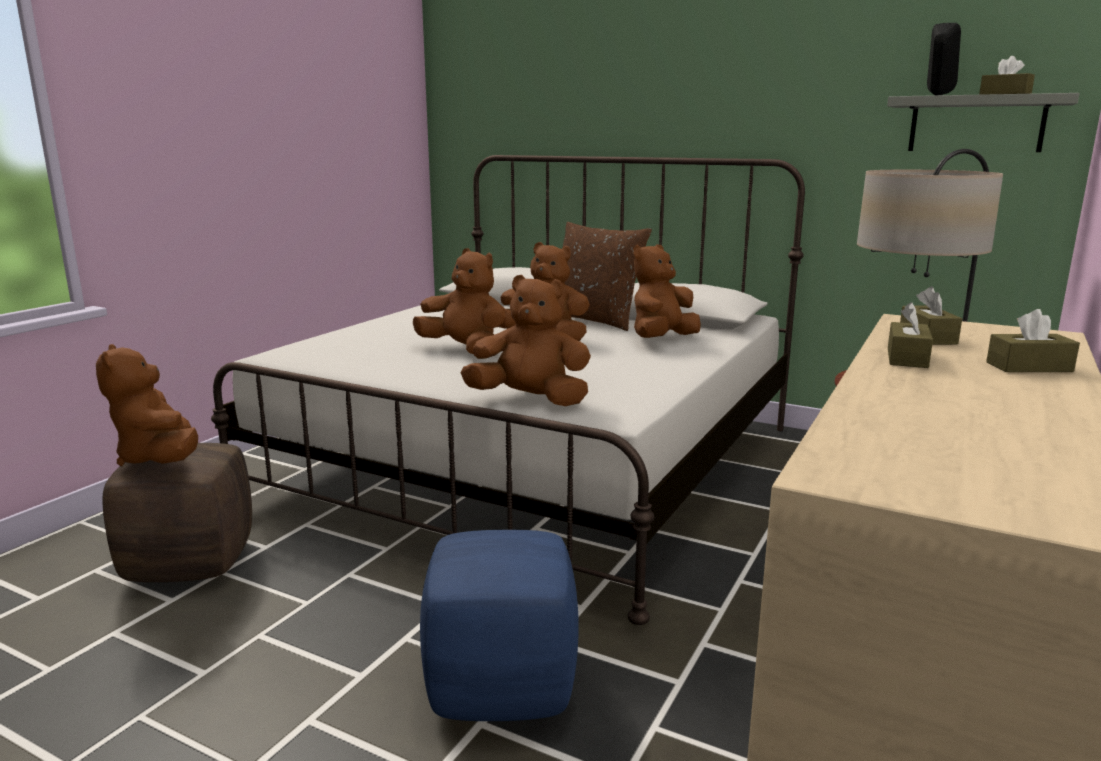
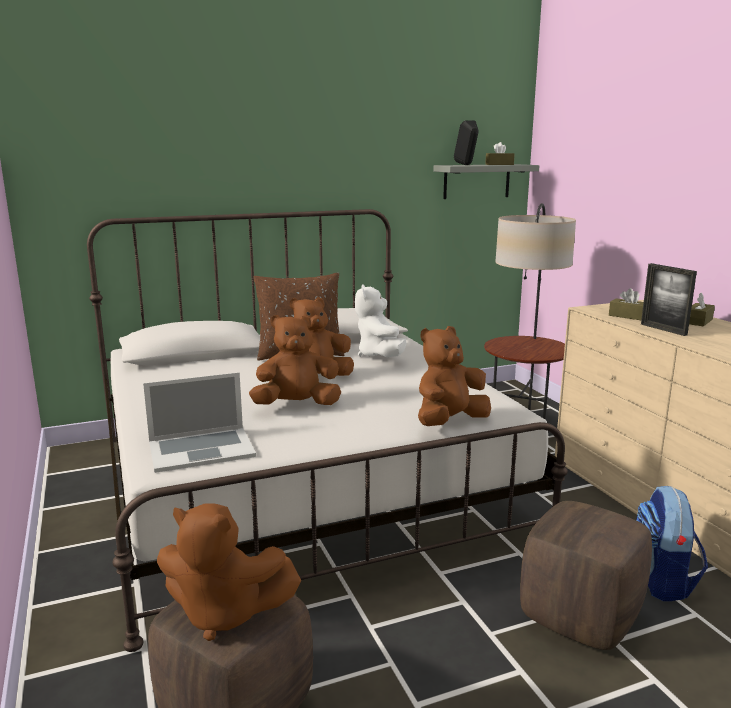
camera: 50 degrees left, 0 degrees up
blue ottoman [420,530,579,721] -> brown ottoman [520,501,652,650]
brown plush toy [633,244,701,338] -> white plush toy [355,285,407,357]
brown tissue box [888,302,933,368] -> picture frame [641,263,697,336]
none -> laptop [143,372,256,473]
none -> backpack [636,486,708,601]

